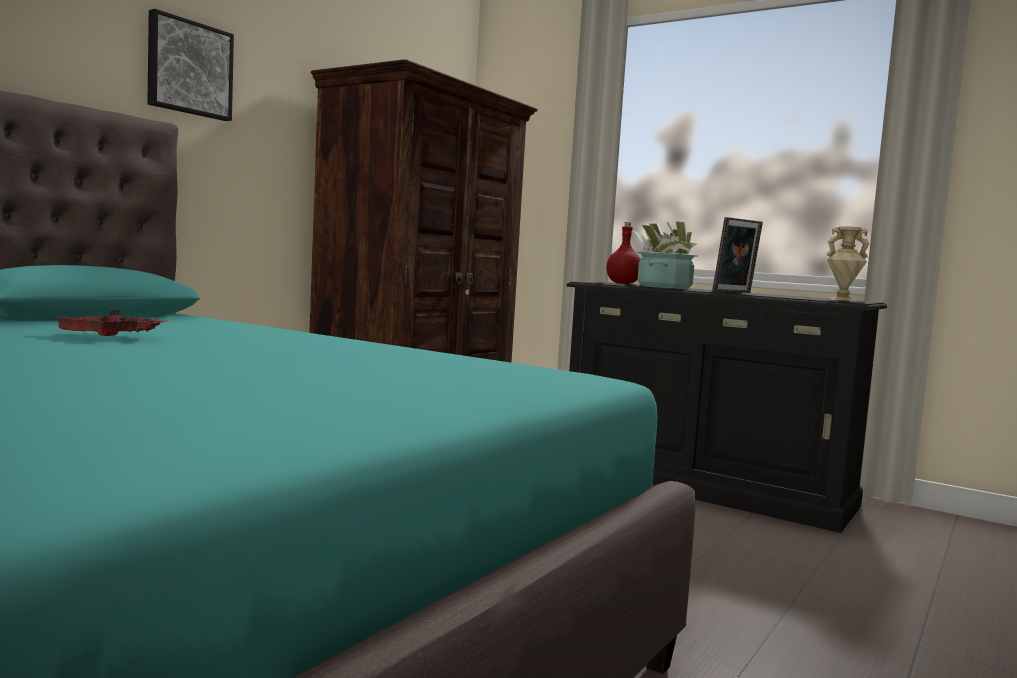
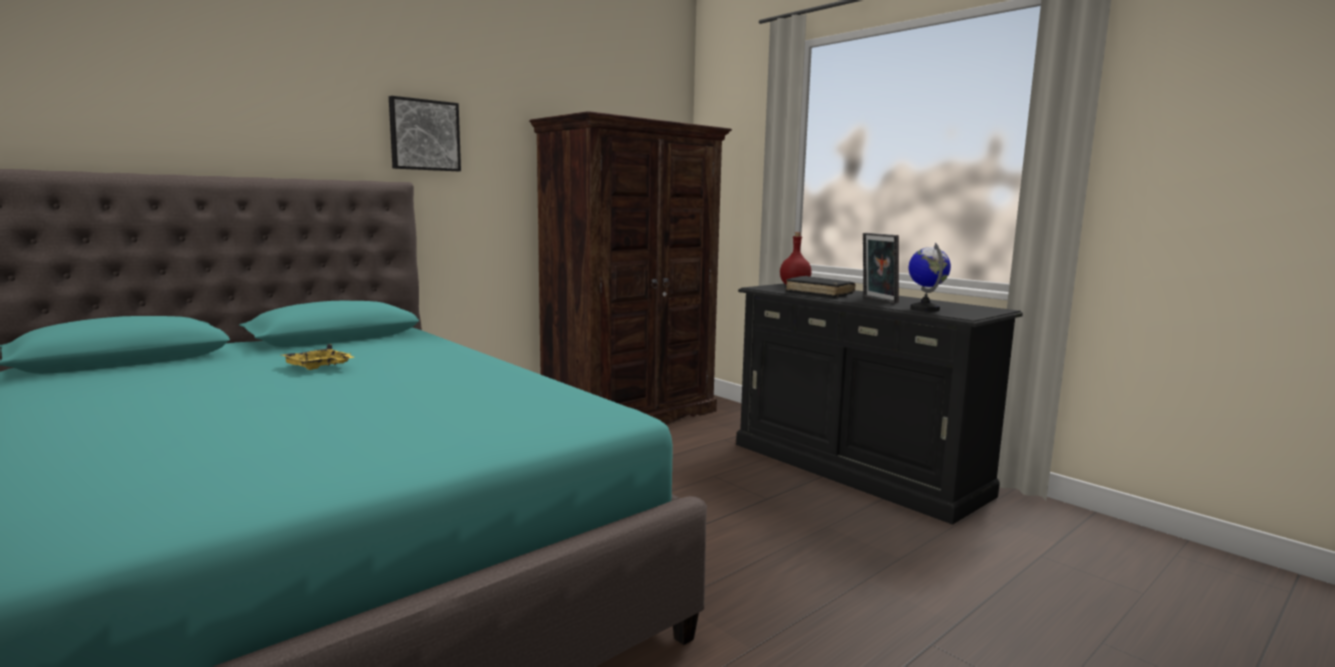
camera: 15 degrees right, 5 degrees up
red tray [52,308,169,336] -> yellow tray [281,344,354,370]
potted plant [634,221,698,289] -> black book [786,276,856,298]
picture frame [712,217,763,293] -> picture frame turned 90 degrees clockwise [863,233,899,303]
beige vase [827,226,870,301] -> none
none -> globe [908,243,951,312]

